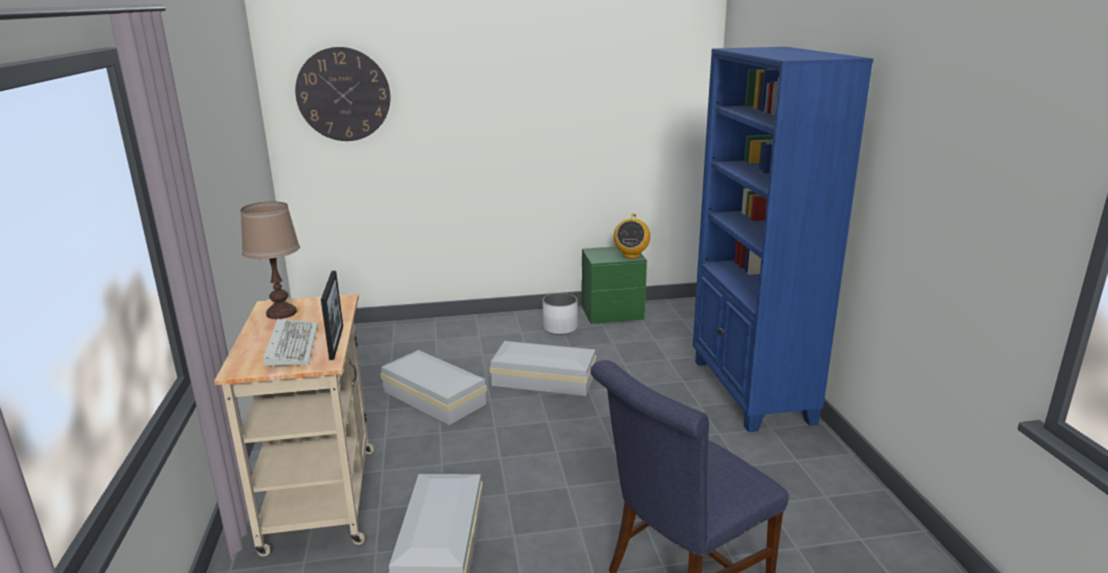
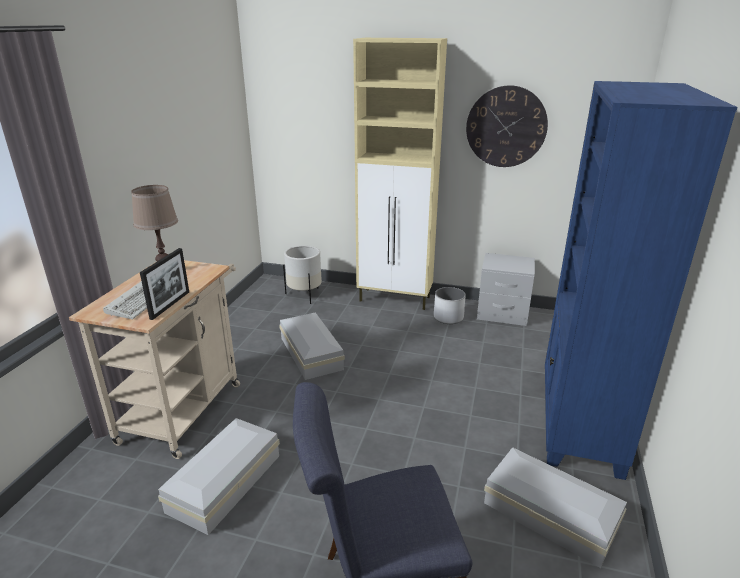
camera: 25 degrees right, 5 degrees up
wall clock [295,47,390,141] -> wall clock moved to [466,85,548,167]
white storage box [490,341,596,396] -> white storage box moved to [484,447,627,568]
green nightstand [582,247,647,324] -> grey nightstand [477,253,535,326]
radio [614,214,650,258] -> none
none -> white planter [283,245,322,304]
none -> beige cabinet [353,38,447,310]

